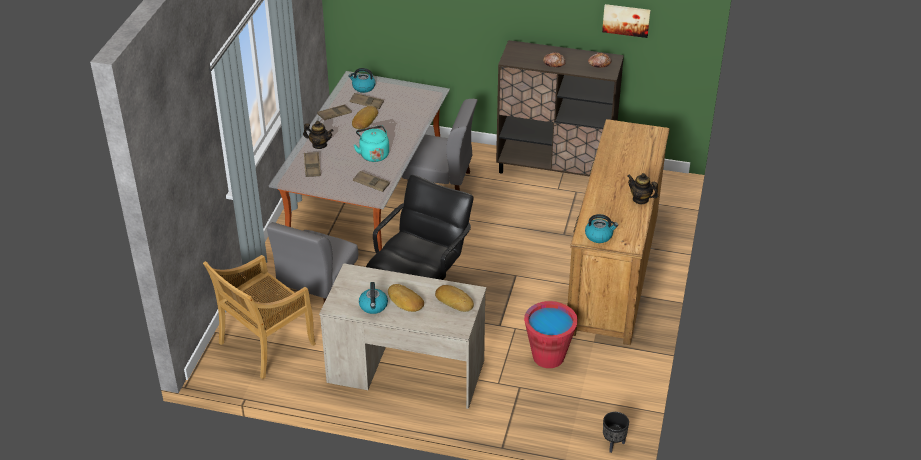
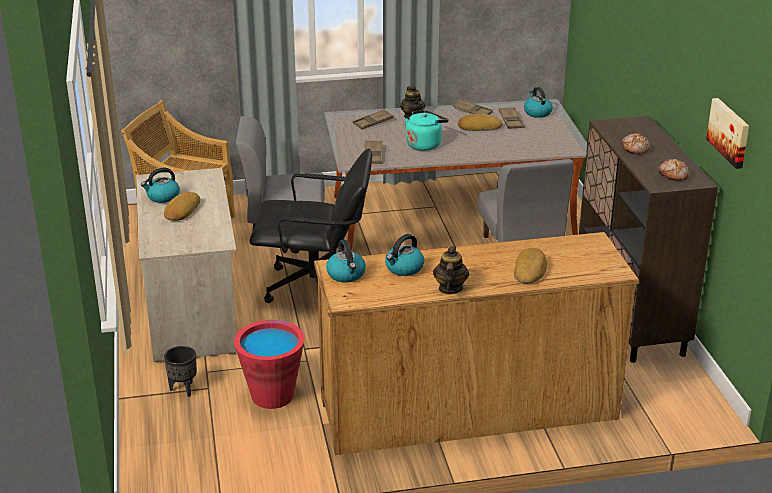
camera: 65 degrees right, 10 degrees down
bread [435,285,474,312] -> bread moved to [514,248,547,283]
black planter [603,412,629,453] -> black planter moved to [164,346,197,397]
none -> kettle [385,234,424,276]

